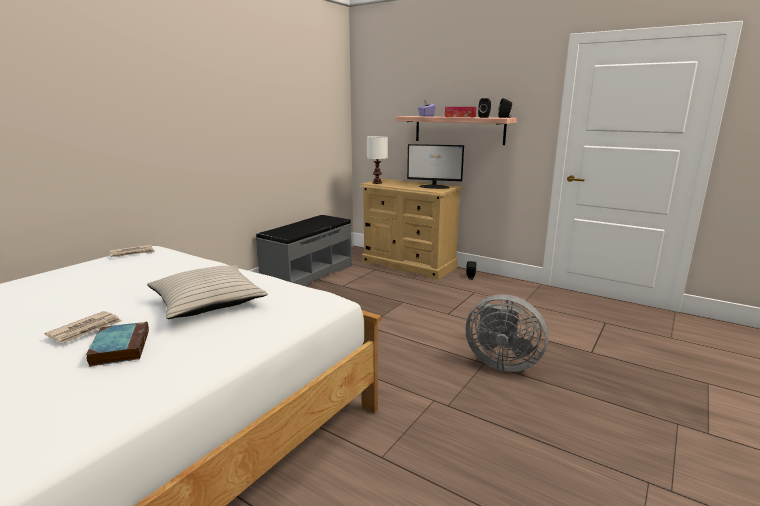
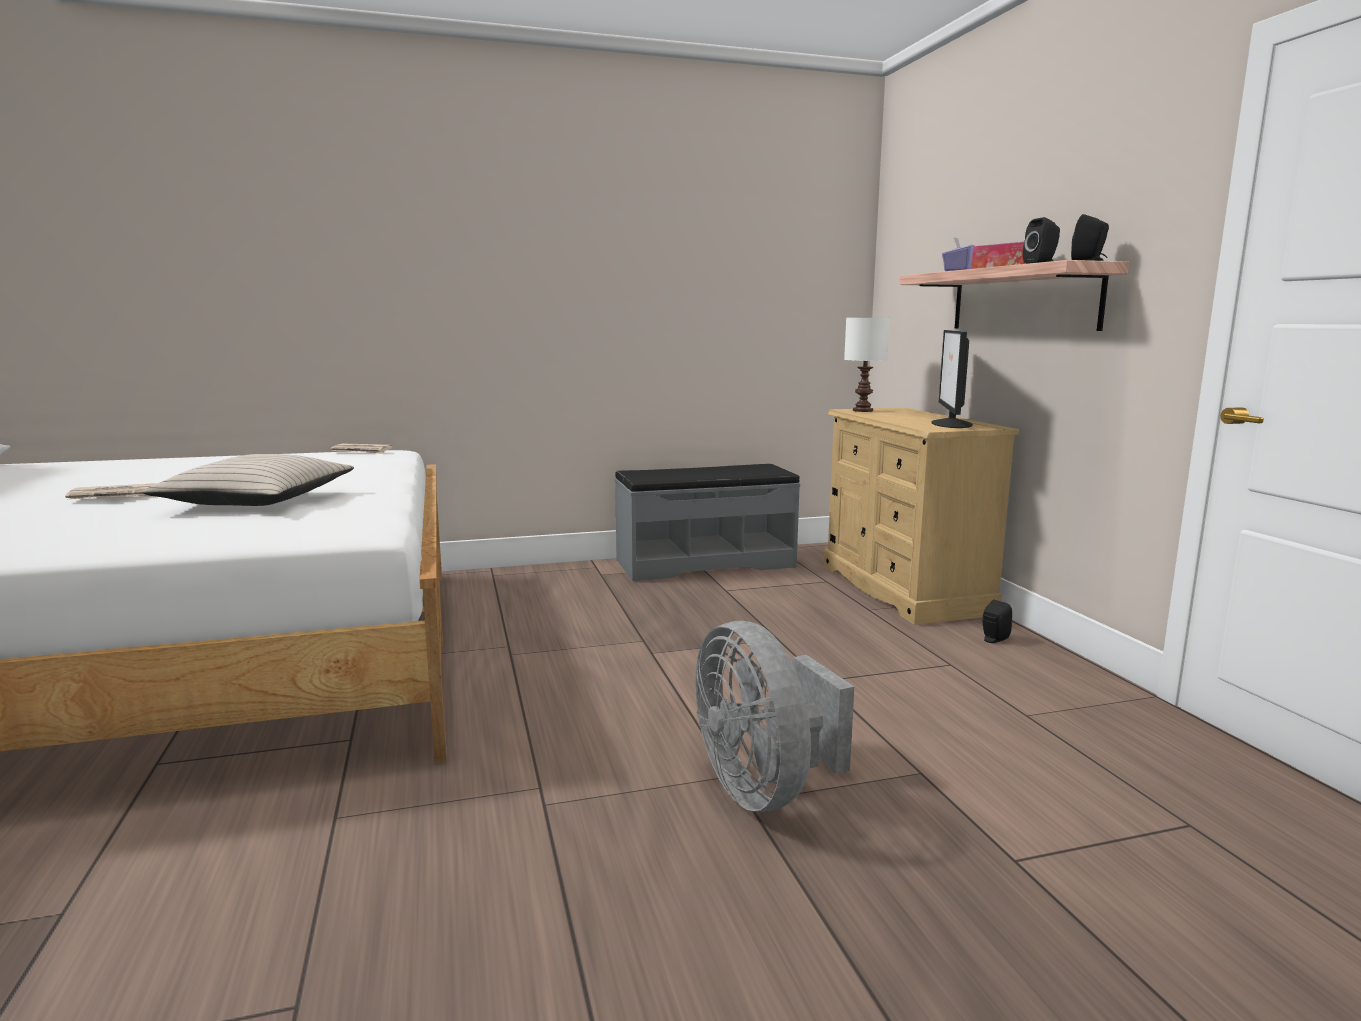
camera: 40 degrees right, 5 degrees down
book [86,322,149,367] -> none
monitor [407,144,464,189] -> monitor turned 45 degrees clockwise [931,330,973,428]

